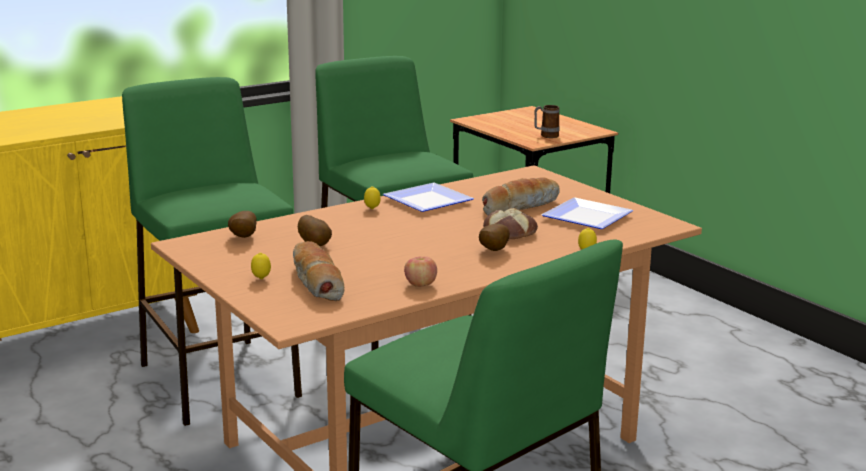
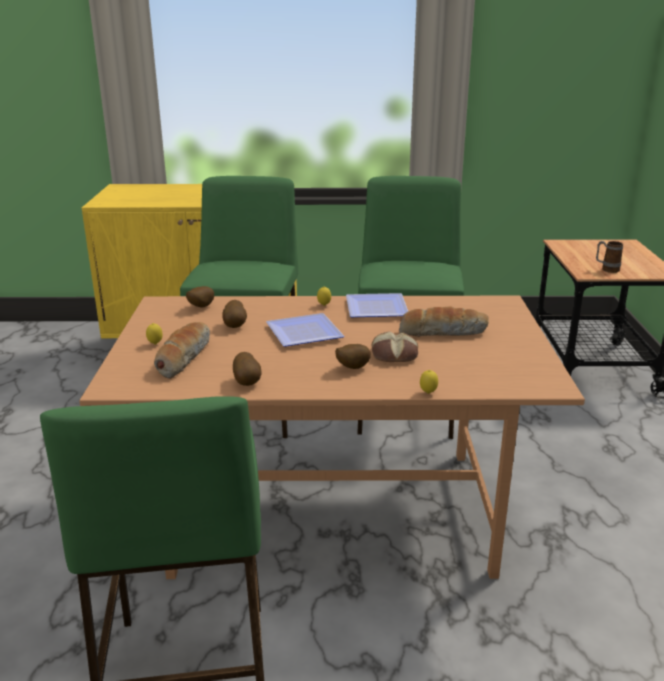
camera: 35 degrees right, 5 degrees up
apple [404,256,437,287] -> potato [233,352,262,386]
plate [541,198,633,229] -> plate moved to [266,313,344,347]

